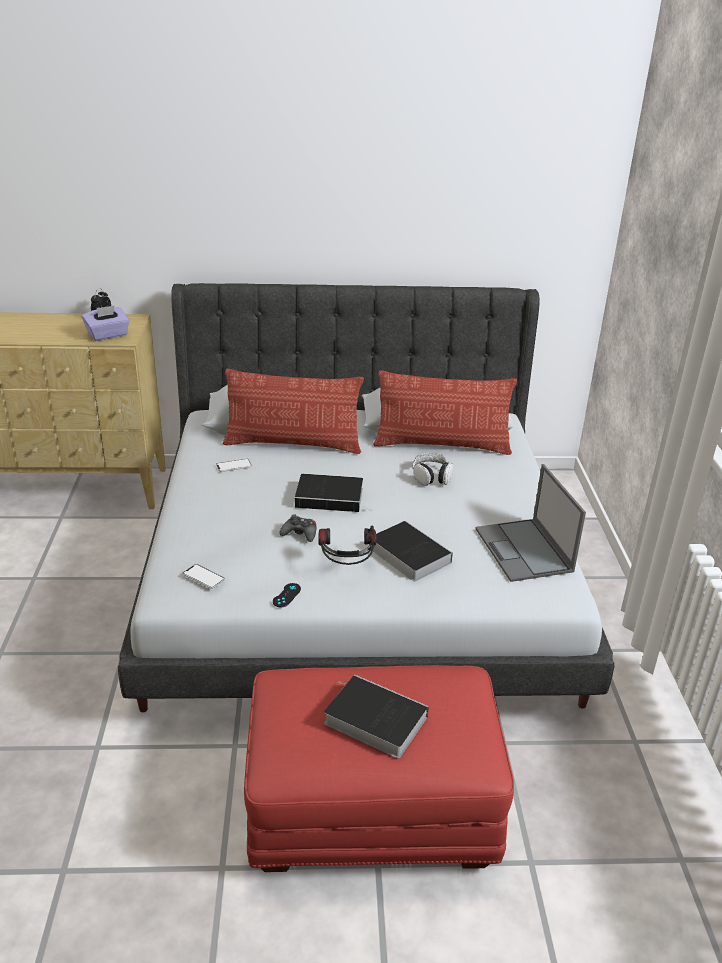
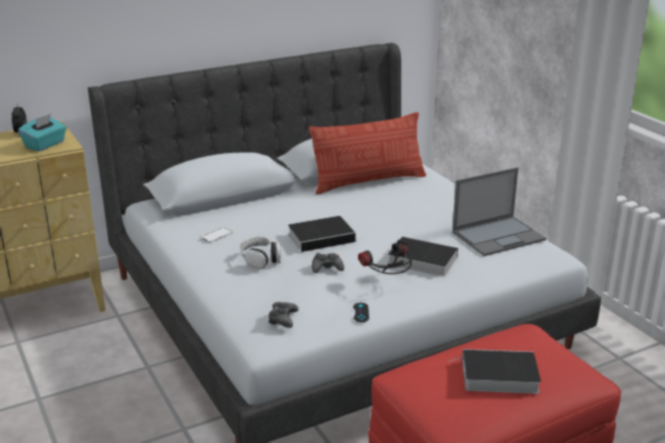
camera: 25 degrees left, 5 degrees down
purple tissue box [82,305,130,341] -> turquoise tissue box [18,114,67,151]
phone [183,564,225,589] -> black game controller [268,302,299,328]
pillow [223,369,364,454] -> none
headphones [412,453,453,486] -> headphones moved to [240,237,281,269]
laptop [475,464,586,582] -> laptop turned 75 degrees counterclockwise [452,167,546,256]

